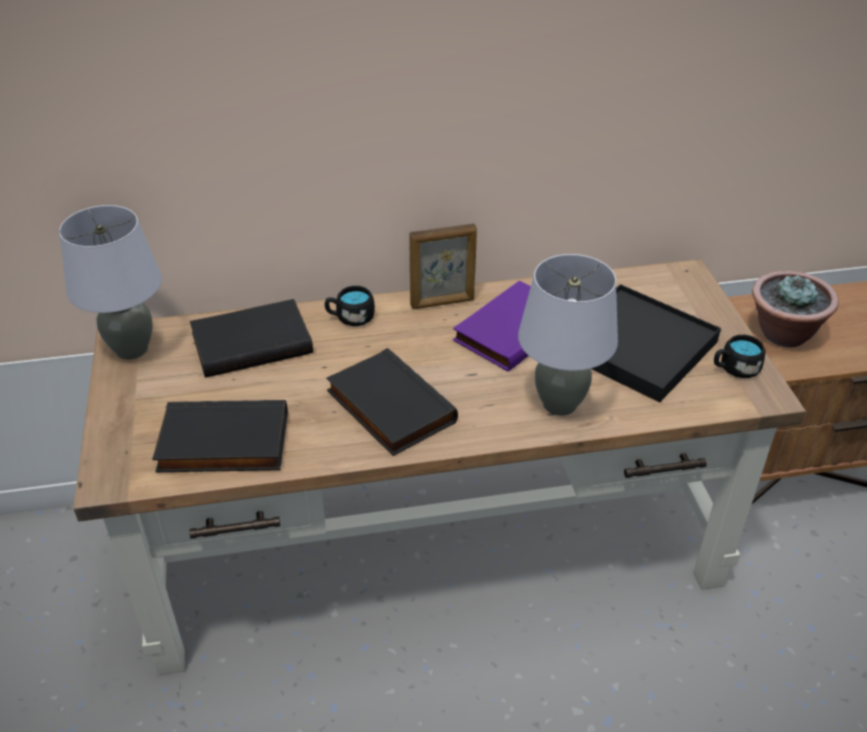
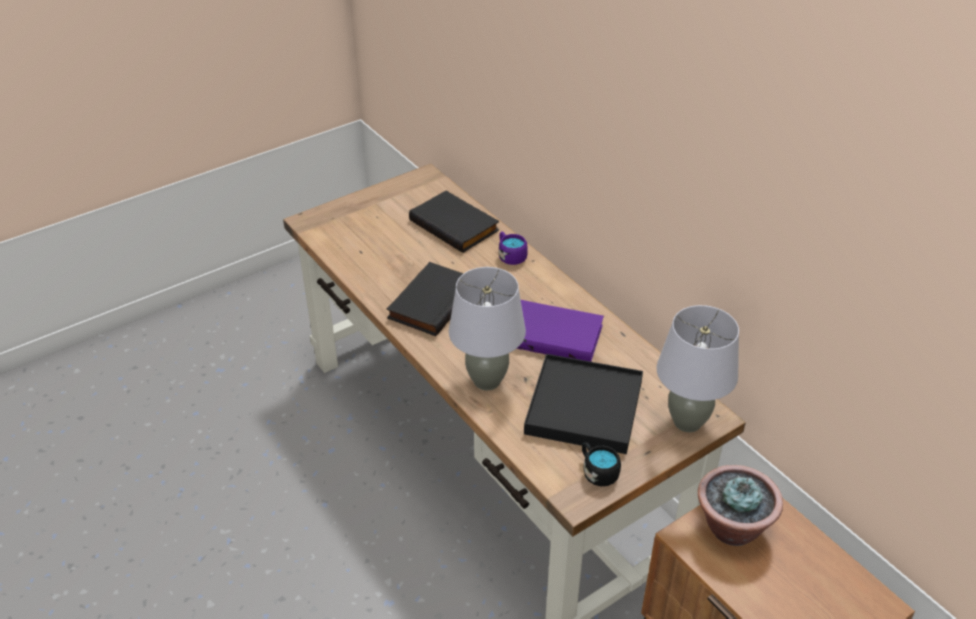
camera: 65 degrees right, 0 degrees up
grey table lamp [59,205,162,359] -> grey table lamp moved to [657,305,739,432]
black book [152,400,288,472] -> none
black mug [325,286,375,326] -> purple mug [499,232,528,265]
picture frame [409,223,477,309] -> none

